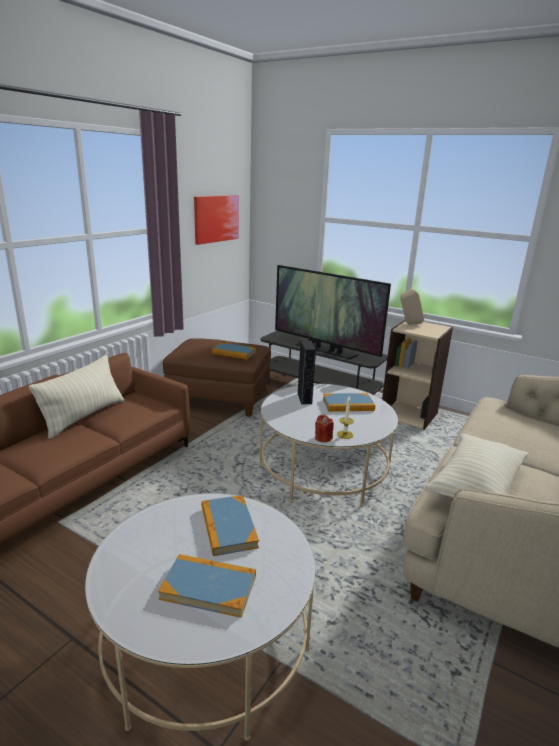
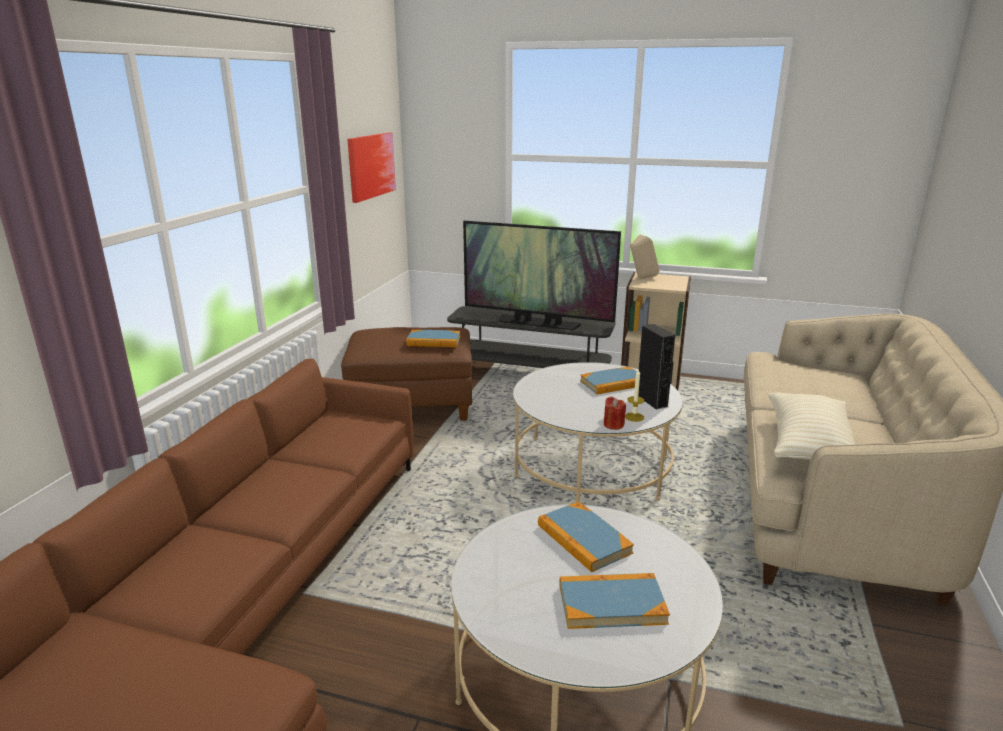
camera: 15 degrees left, 0 degrees up
beige pillow [29,354,124,439] -> none
black speaker [298,341,316,405] -> black speaker moved to [638,324,675,410]

